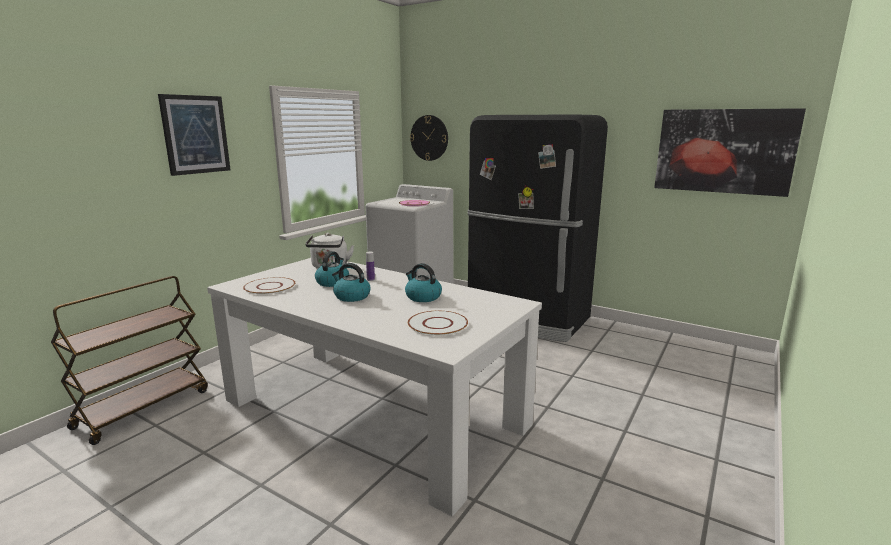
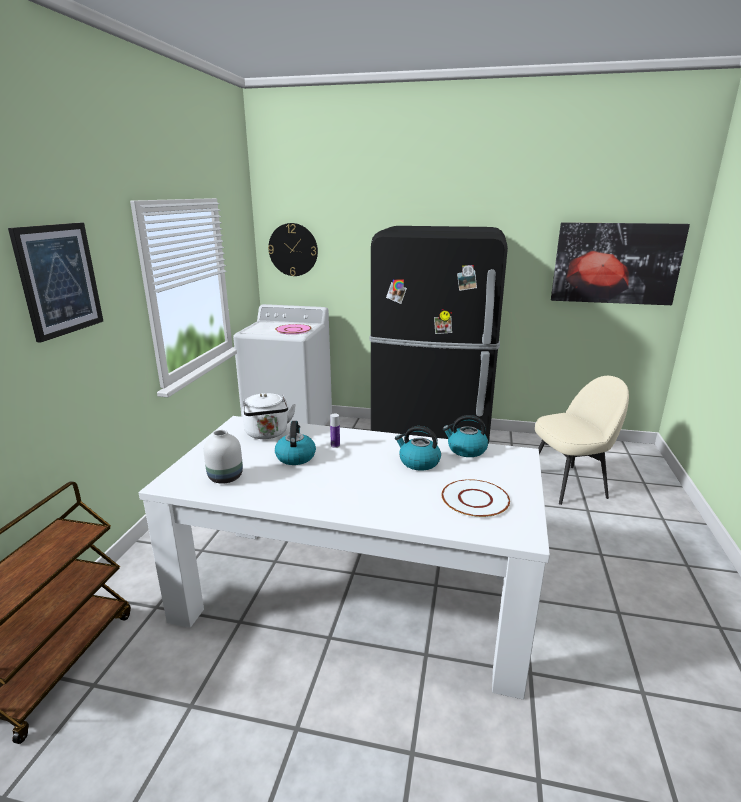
camera: 20 degrees left, 5 degrees up
white plate [243,277,295,295] -> white vase [204,430,243,484]
kettle [332,263,370,302] -> kettle moved to [443,415,488,457]
none -> beige chair [535,376,629,505]

